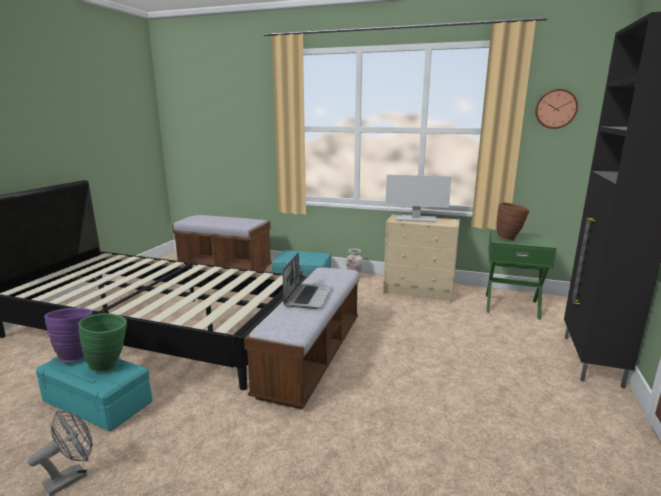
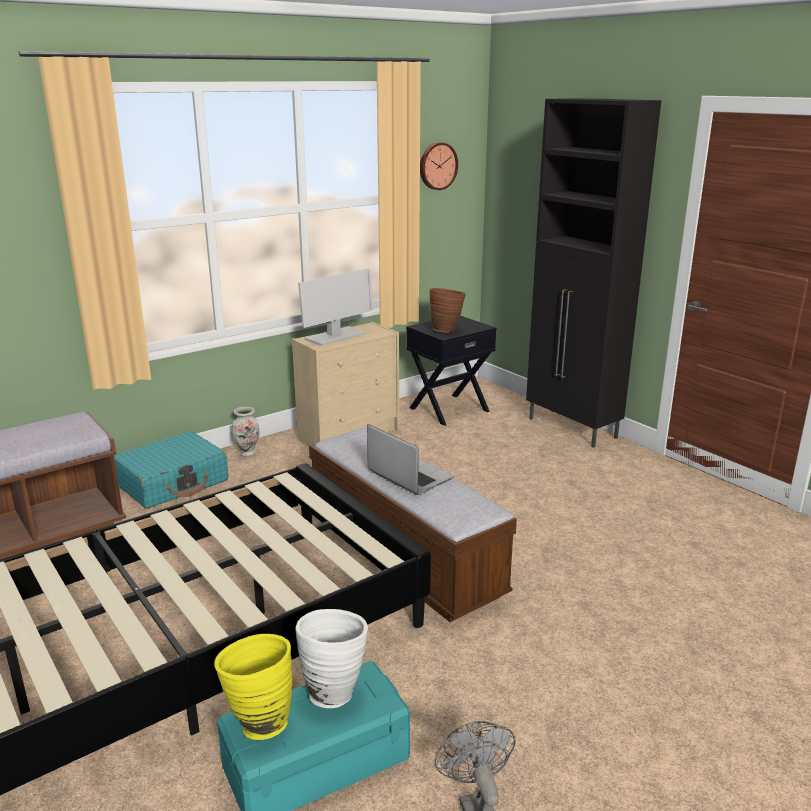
camera: 55 degrees left, 5 degrees up
purple vase [44,308,93,362] -> yellow vase [214,634,293,740]
green vase [79,313,127,372] -> white vase [295,609,368,708]
green nightstand [486,230,557,320] -> black nightstand [406,315,496,426]

